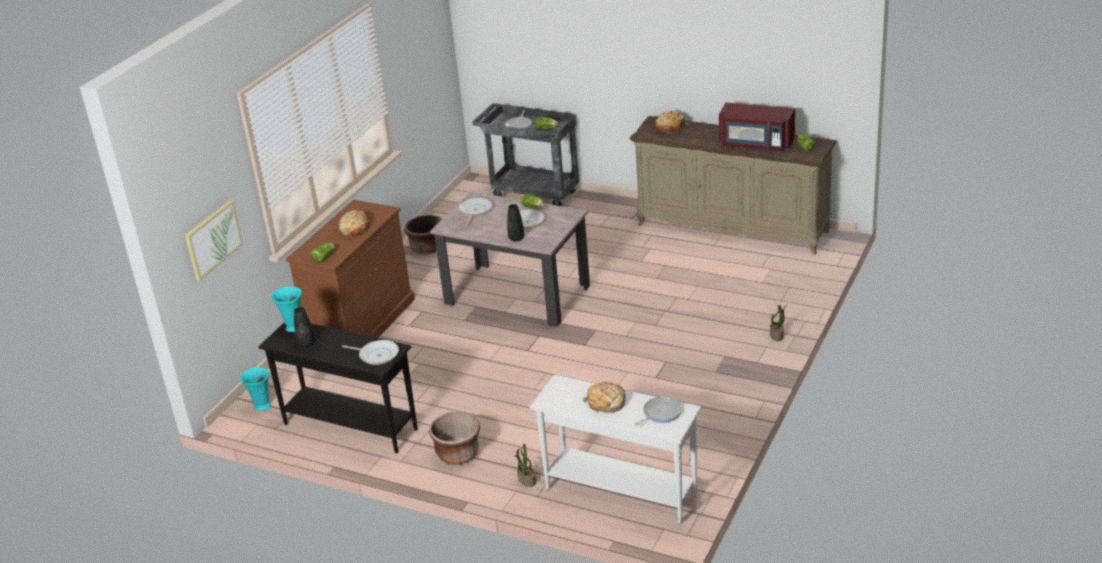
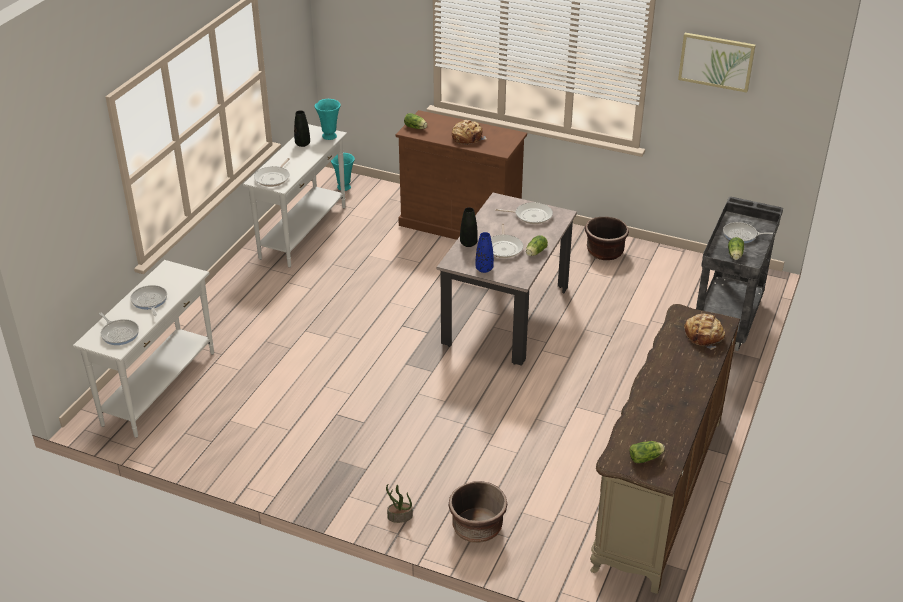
camera: 85 degrees right, 5 degrees up
picture [185,200,243,281] -> picture moved to [678,33,756,93]
black console table [259,323,418,454] -> white console table [243,124,347,268]
brown planter [429,412,480,465] -> brown planter moved to [449,481,507,543]
potted plant [514,444,536,487] -> none
bread [582,382,626,413] -> frying pan [130,285,167,316]
red microwave [719,102,795,151] -> none
none -> blue vase [476,232,494,273]

